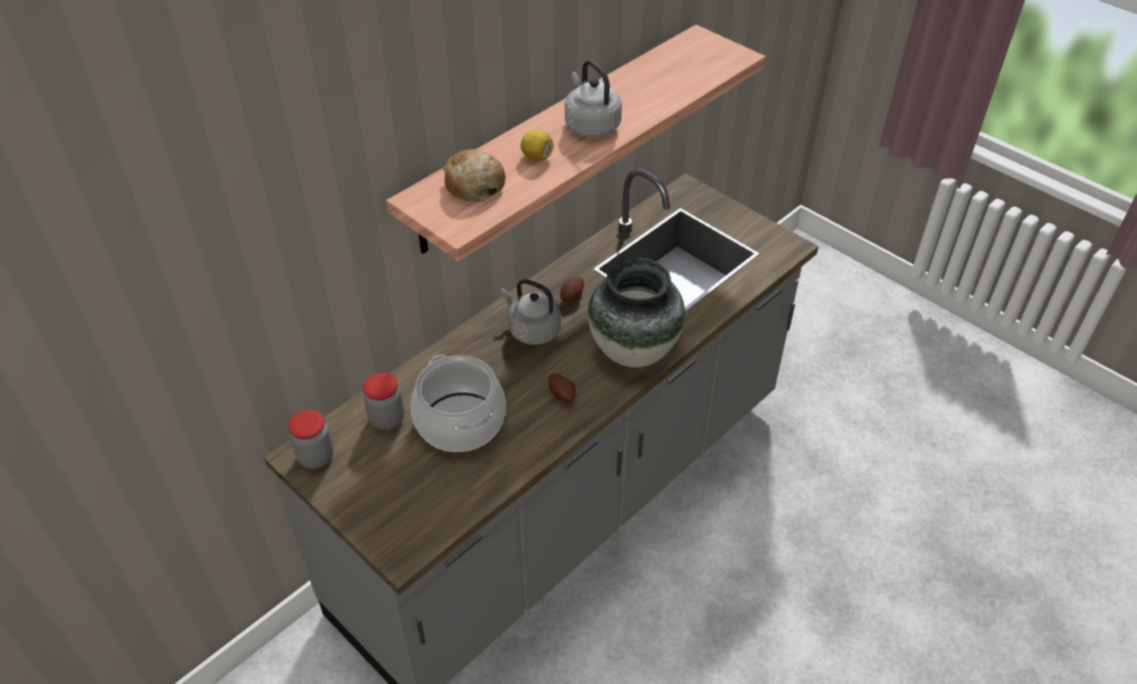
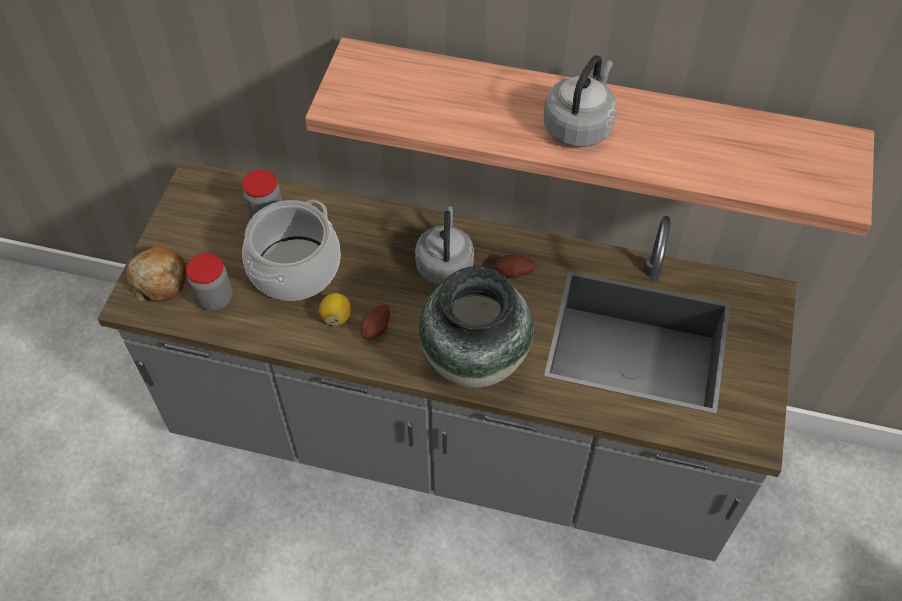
camera: 60 degrees right, 10 degrees up
jar [288,410,334,469] -> jar moved to [186,253,233,311]
bread [443,149,505,202] -> bread moved to [126,246,186,302]
lemon [520,130,554,161] -> lemon moved to [319,293,351,326]

